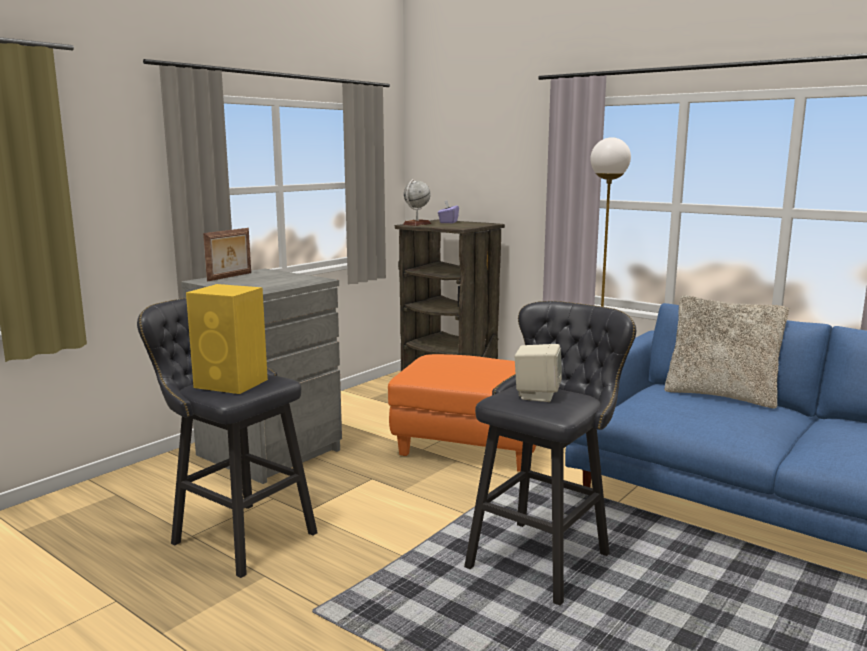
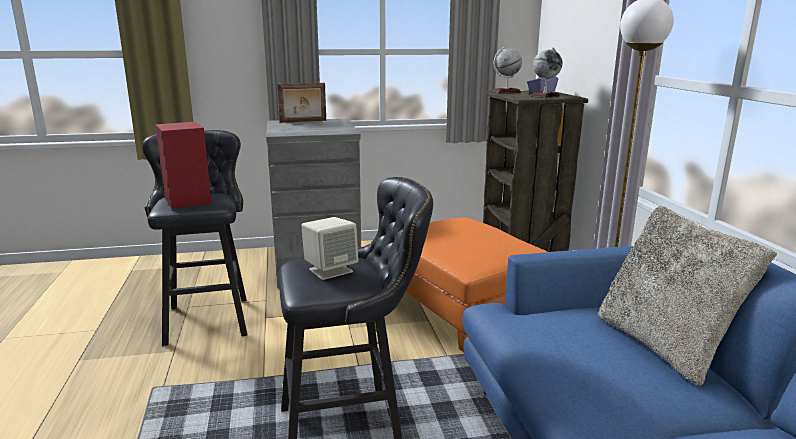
camera: 40 degrees right, 5 degrees up
yellow speaker [186,284,268,394] -> red speaker [155,122,212,209]
none -> globe [530,47,562,98]

